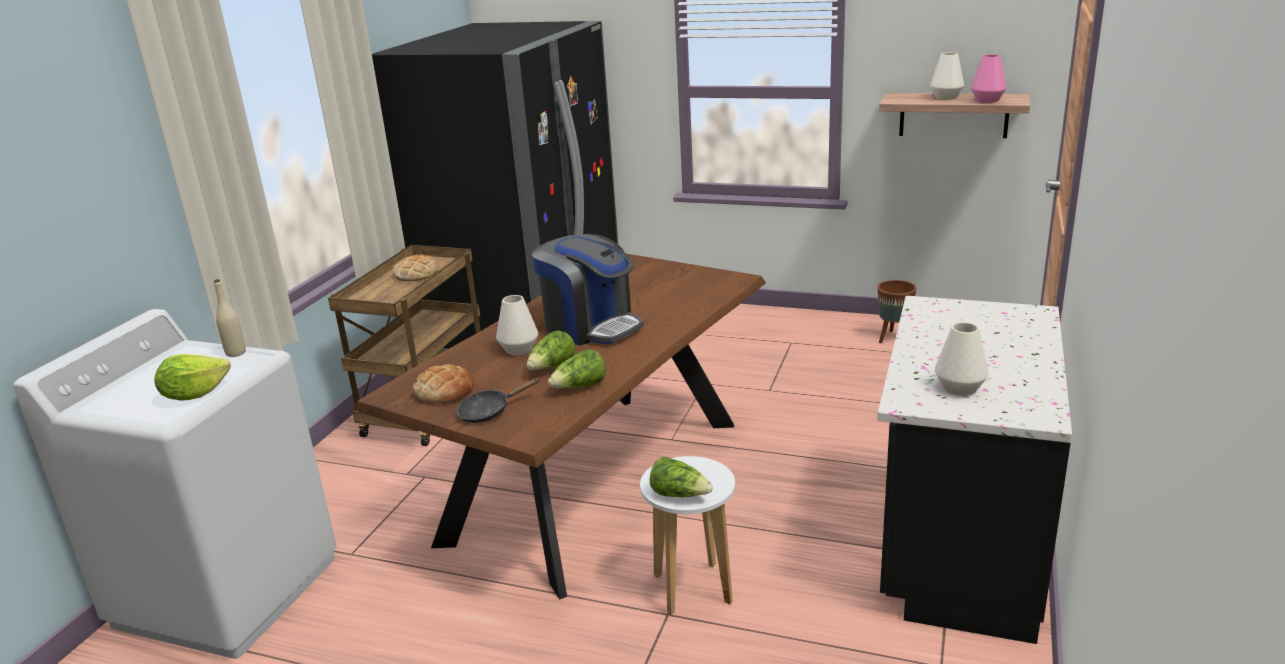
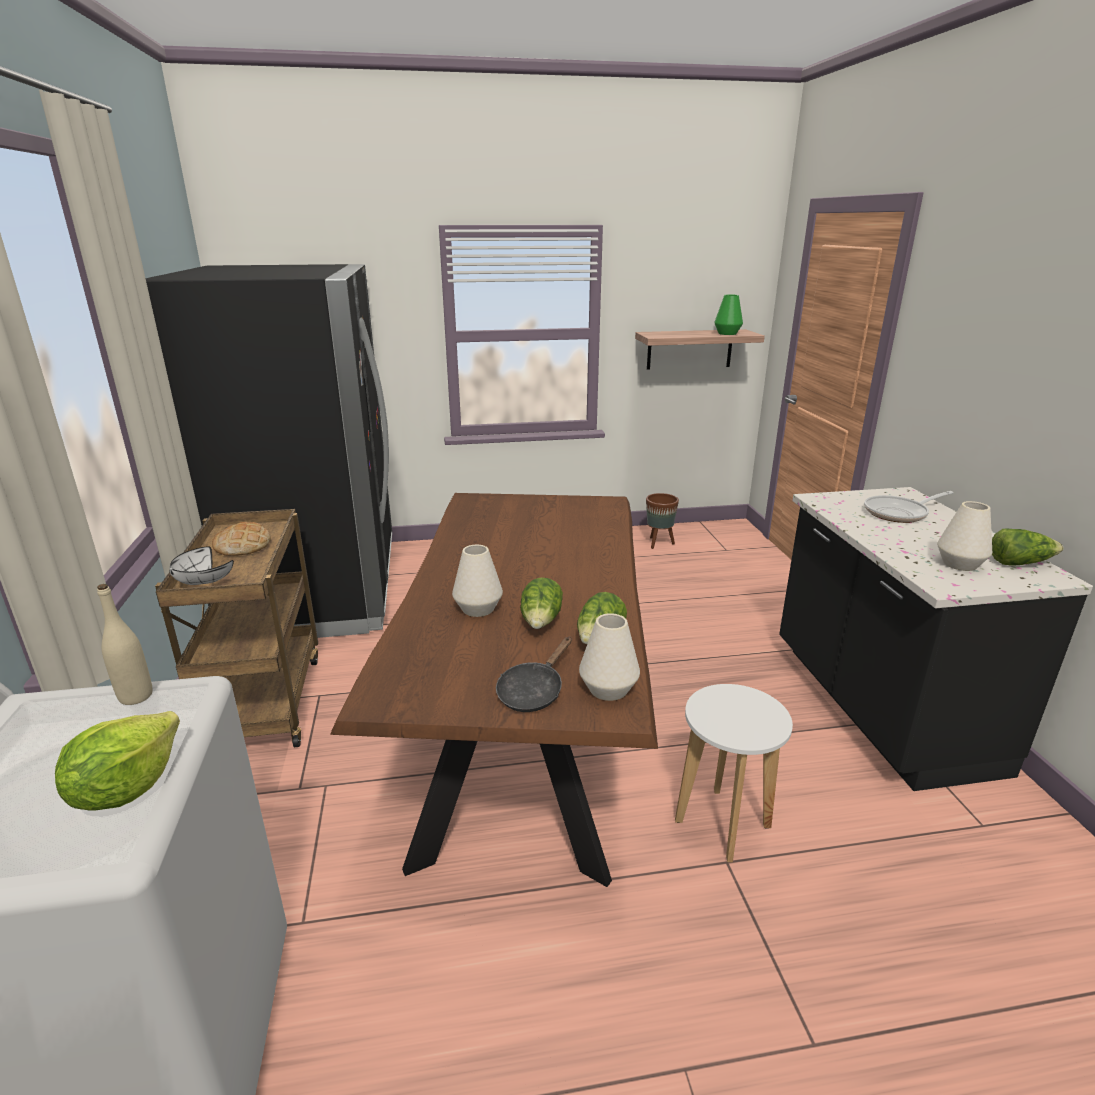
camera: 30 degrees left, 0 degrees up
bread [413,364,474,403] -> none
coffee machine [532,234,643,346] -> none
lettuce [650,457,713,497] -> lettuce moved to [992,529,1064,565]
white vase [930,52,964,100] -> white vase moved to [579,613,640,701]
pink vase [971,54,1006,103] -> green vase [714,295,743,335]
none -> white bowl [170,546,234,585]
none -> frying pan [864,491,954,523]

